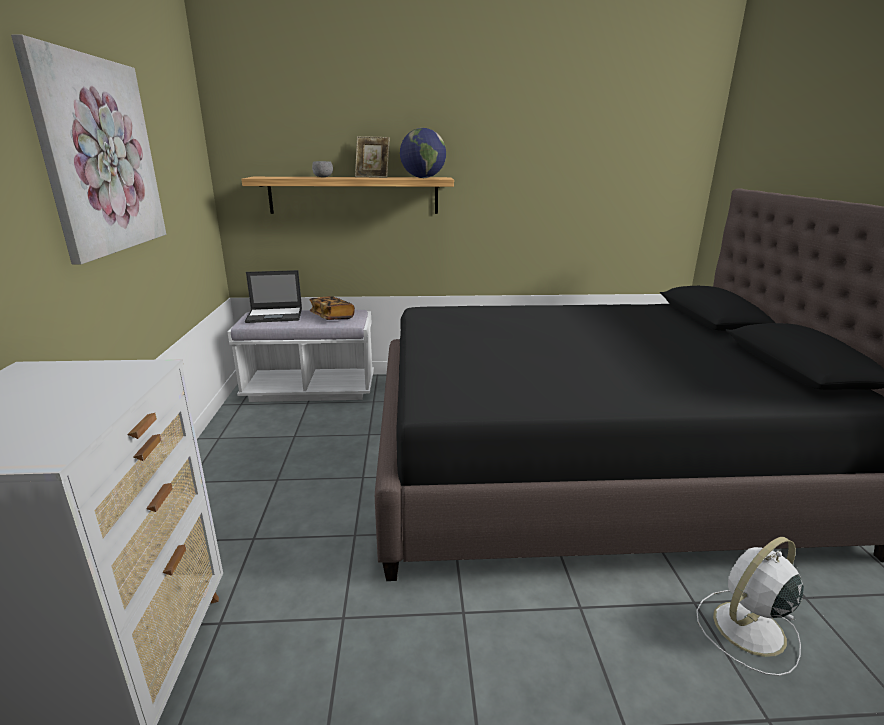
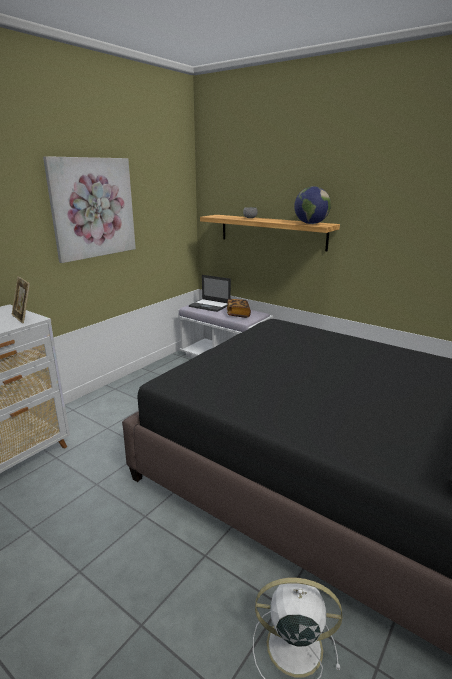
camera: 40 degrees right, 0 degrees up
picture frame [355,136,390,178] -> picture frame moved to [12,276,30,323]

